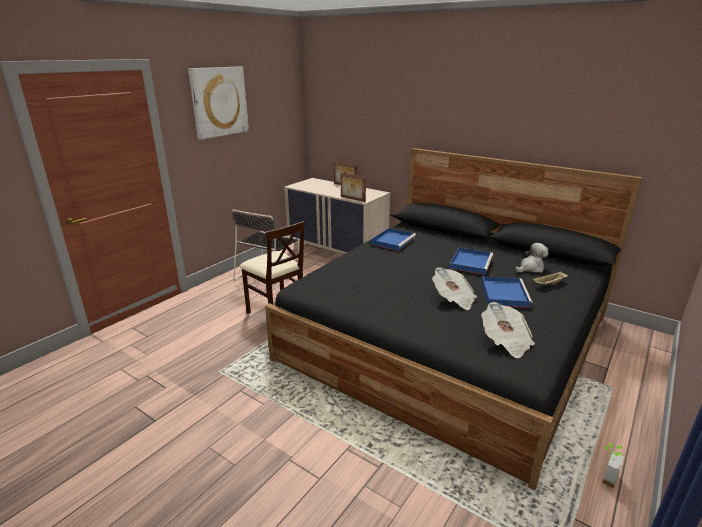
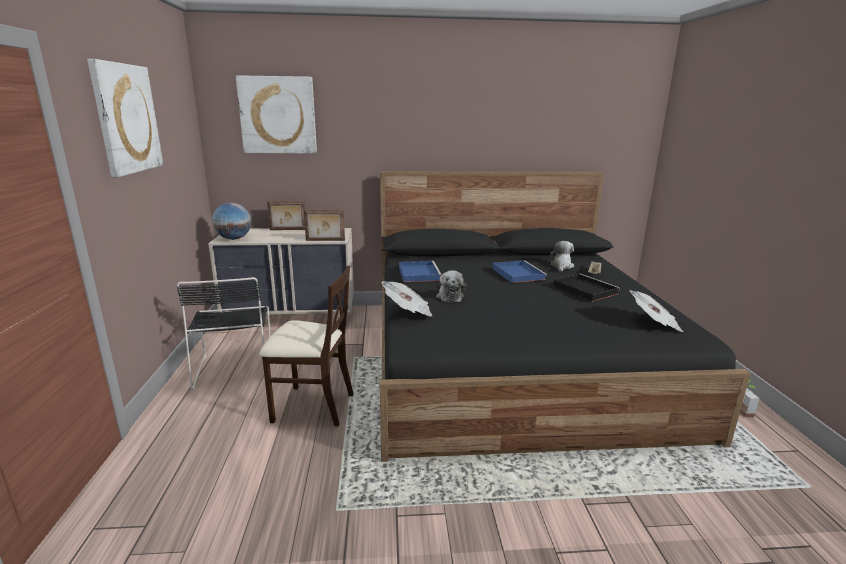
camera: 40 degrees left, 5 degrees down
newspaper [432,267,477,310] -> newspaper moved to [382,281,432,316]
blue tray [482,276,533,308] -> black tray [553,274,620,302]
none -> globe [212,203,251,240]
none -> picture [235,75,317,154]
none -> plush toy [436,270,467,302]

